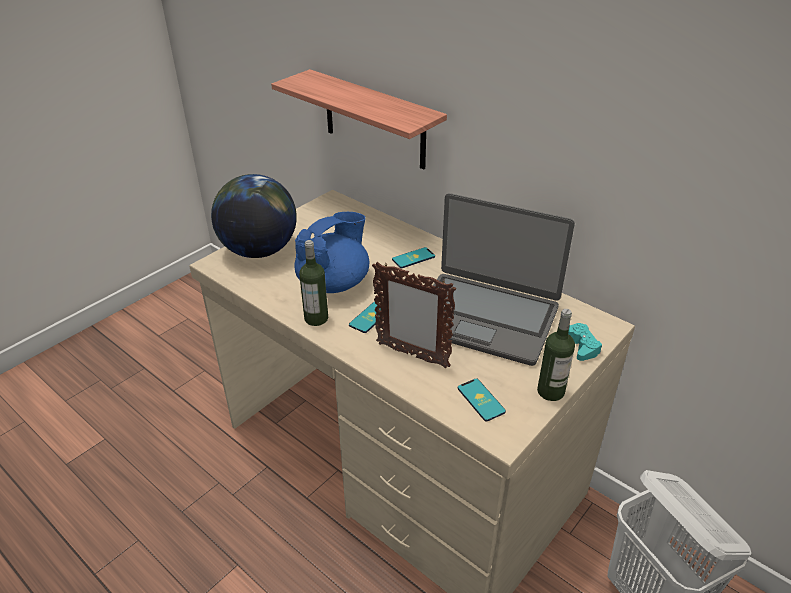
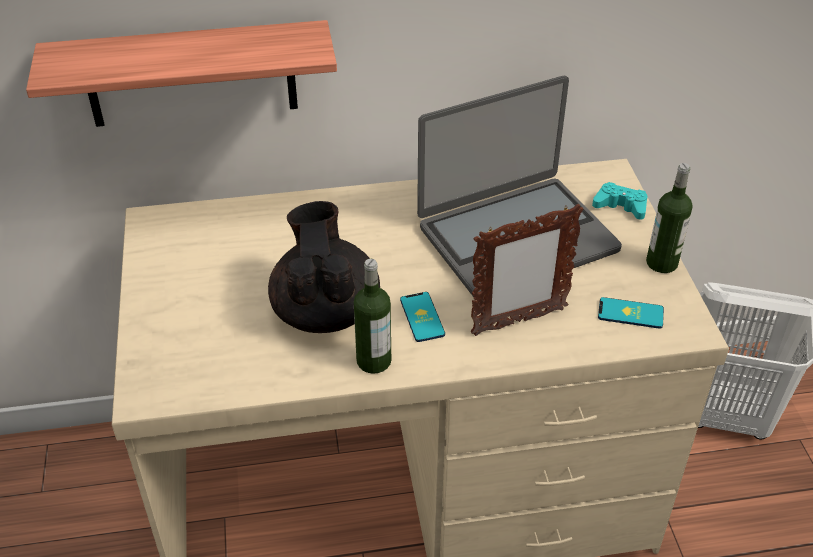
camera: 50 degrees left, 5 degrees up
globe [211,174,297,258] -> none
blue teapot [295,212,369,293] -> black teapot [268,201,380,333]
phone [392,247,435,268] -> none

